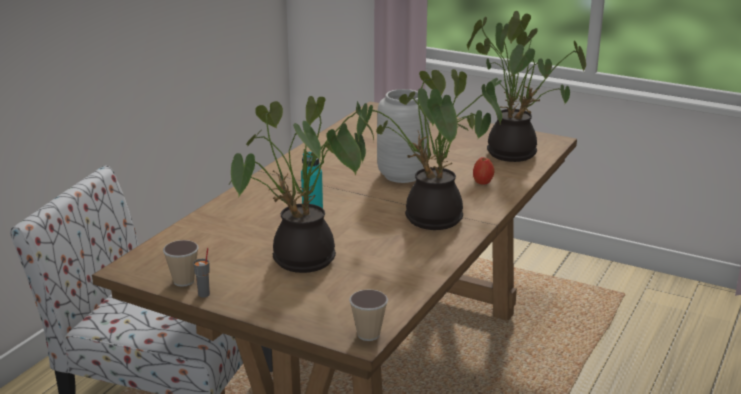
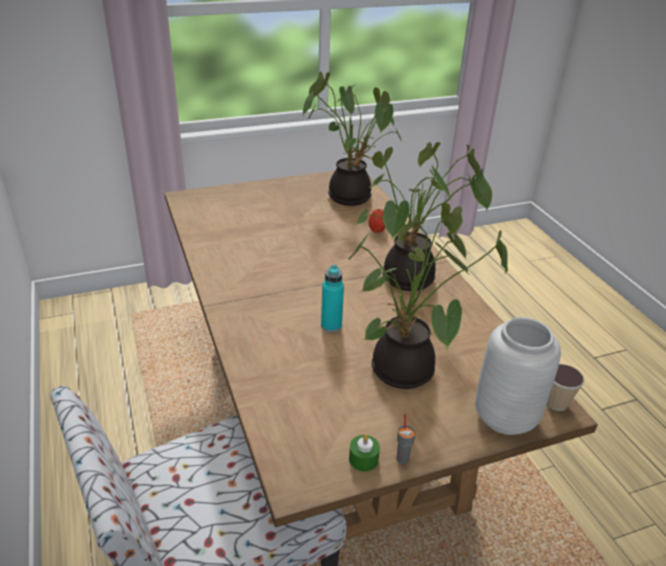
camera: 50 degrees left, 10 degrees up
cup [163,240,198,287] -> green candle [349,435,380,471]
grey vase [377,89,430,183] -> grey vase moved to [475,317,561,435]

